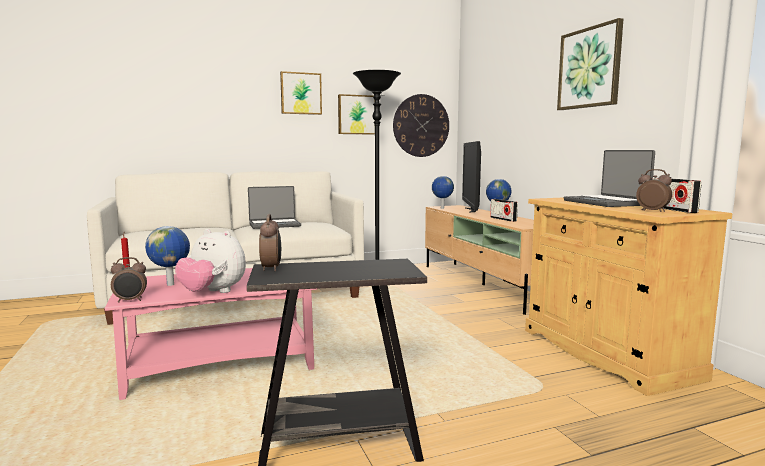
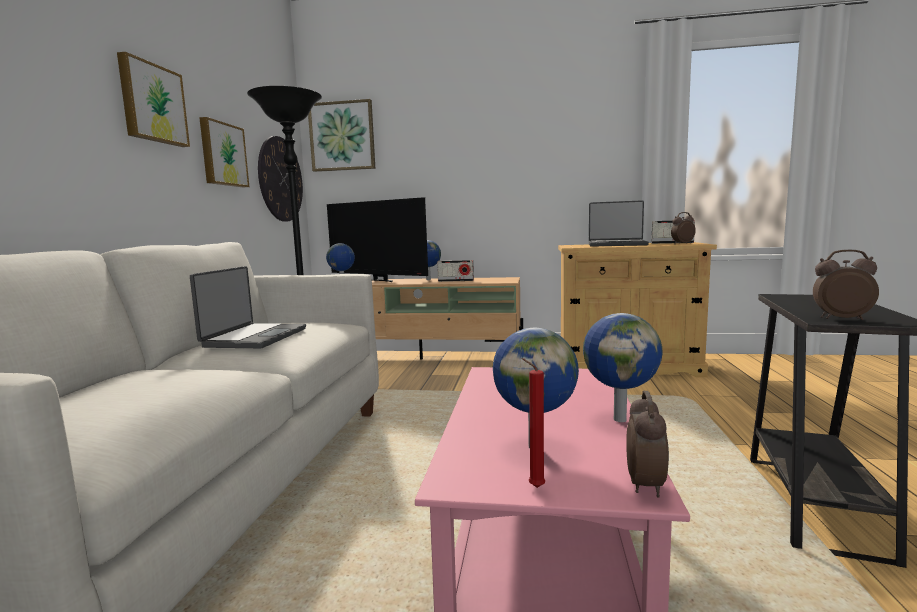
camera: 60 degrees left, 0 degrees up
plush toy [175,229,246,293] -> globe [583,313,663,422]
picture [557,18,623,110] -> picture moved to [308,99,375,172]

